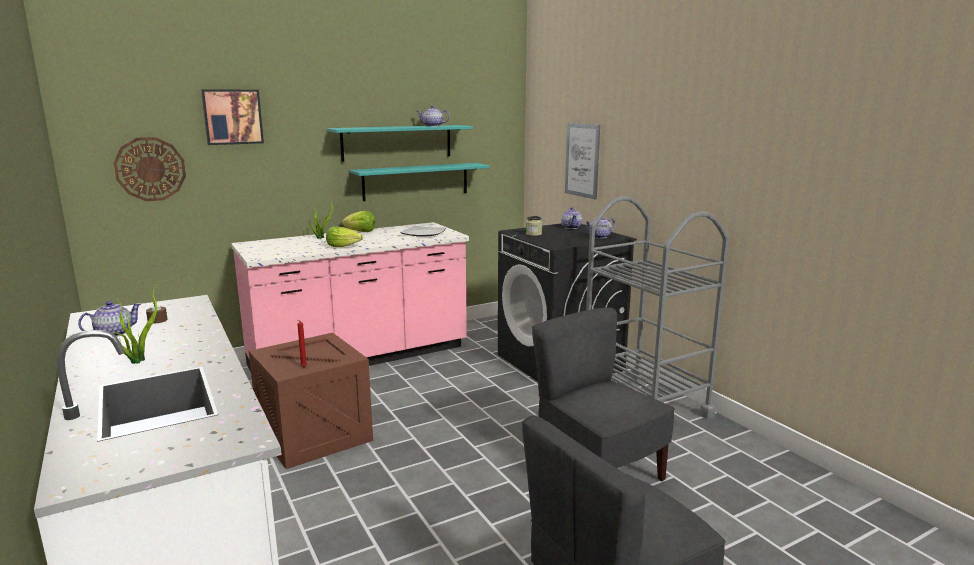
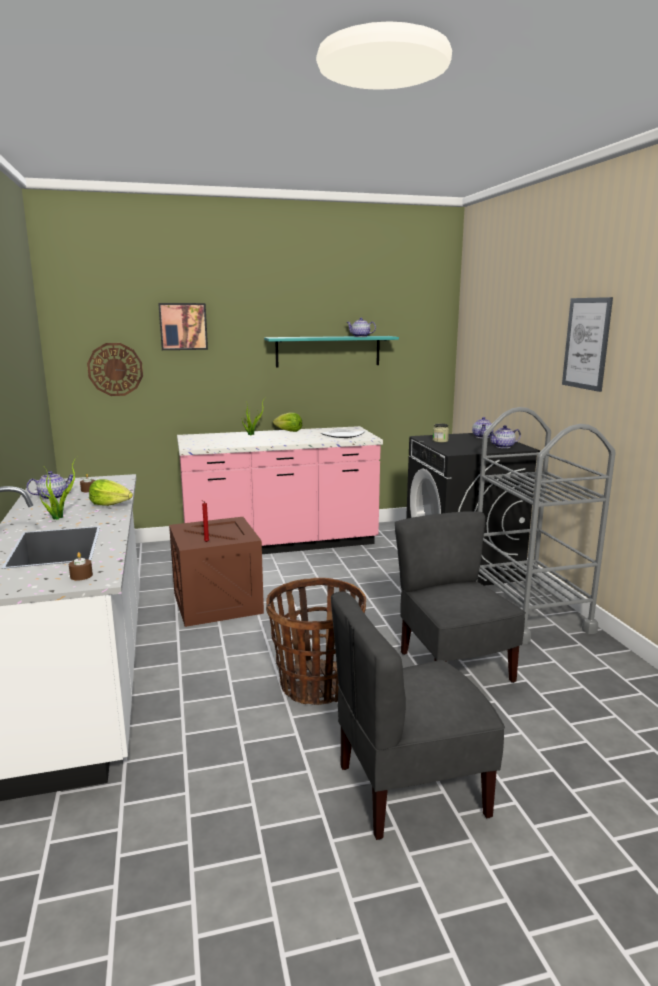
camera: 15 degrees right, 0 degrees up
lettuce [326,227,363,247] -> lettuce moved to [89,479,133,506]
turquoise shelf [349,163,489,201] -> none
picture [565,123,600,199] -> picture moved to [562,297,613,392]
none -> brown candle [69,552,93,580]
none -> basket [266,578,366,705]

